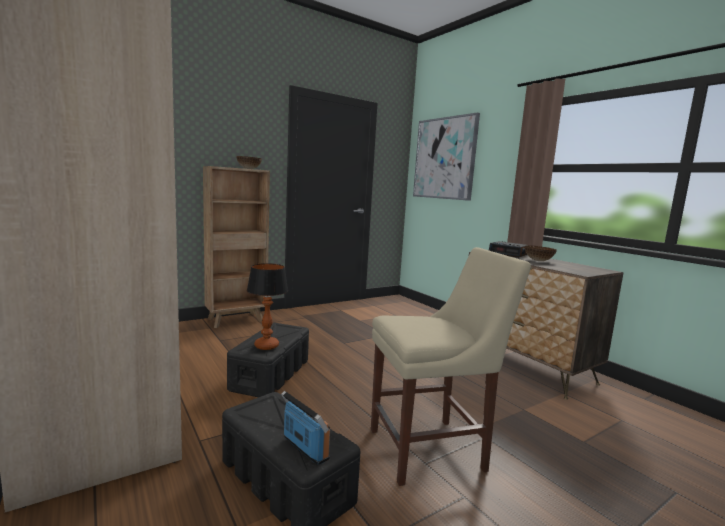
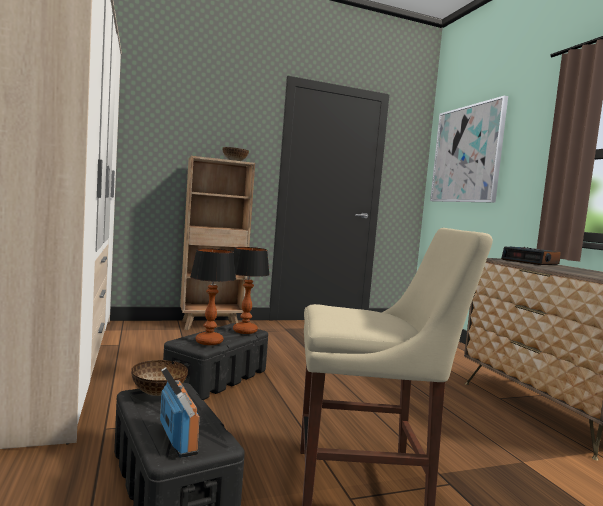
camera: 15 degrees right, 5 degrees down
bowl [525,245,557,261] -> bowl moved to [131,360,188,396]
none -> table lamp [233,247,270,334]

